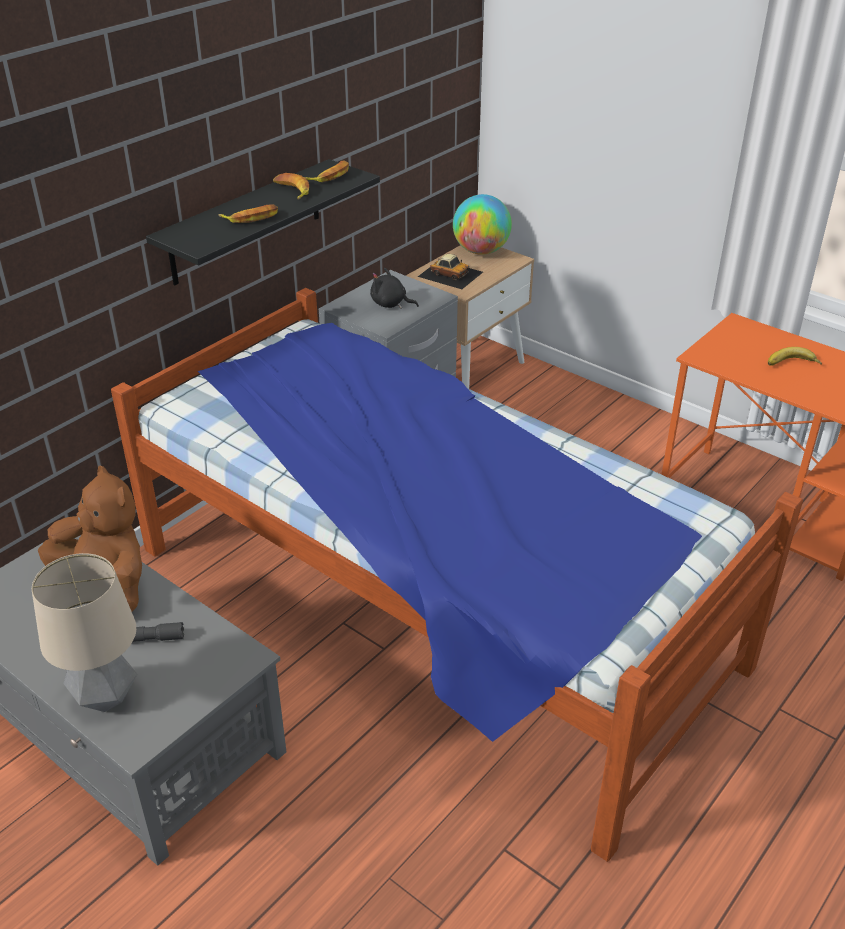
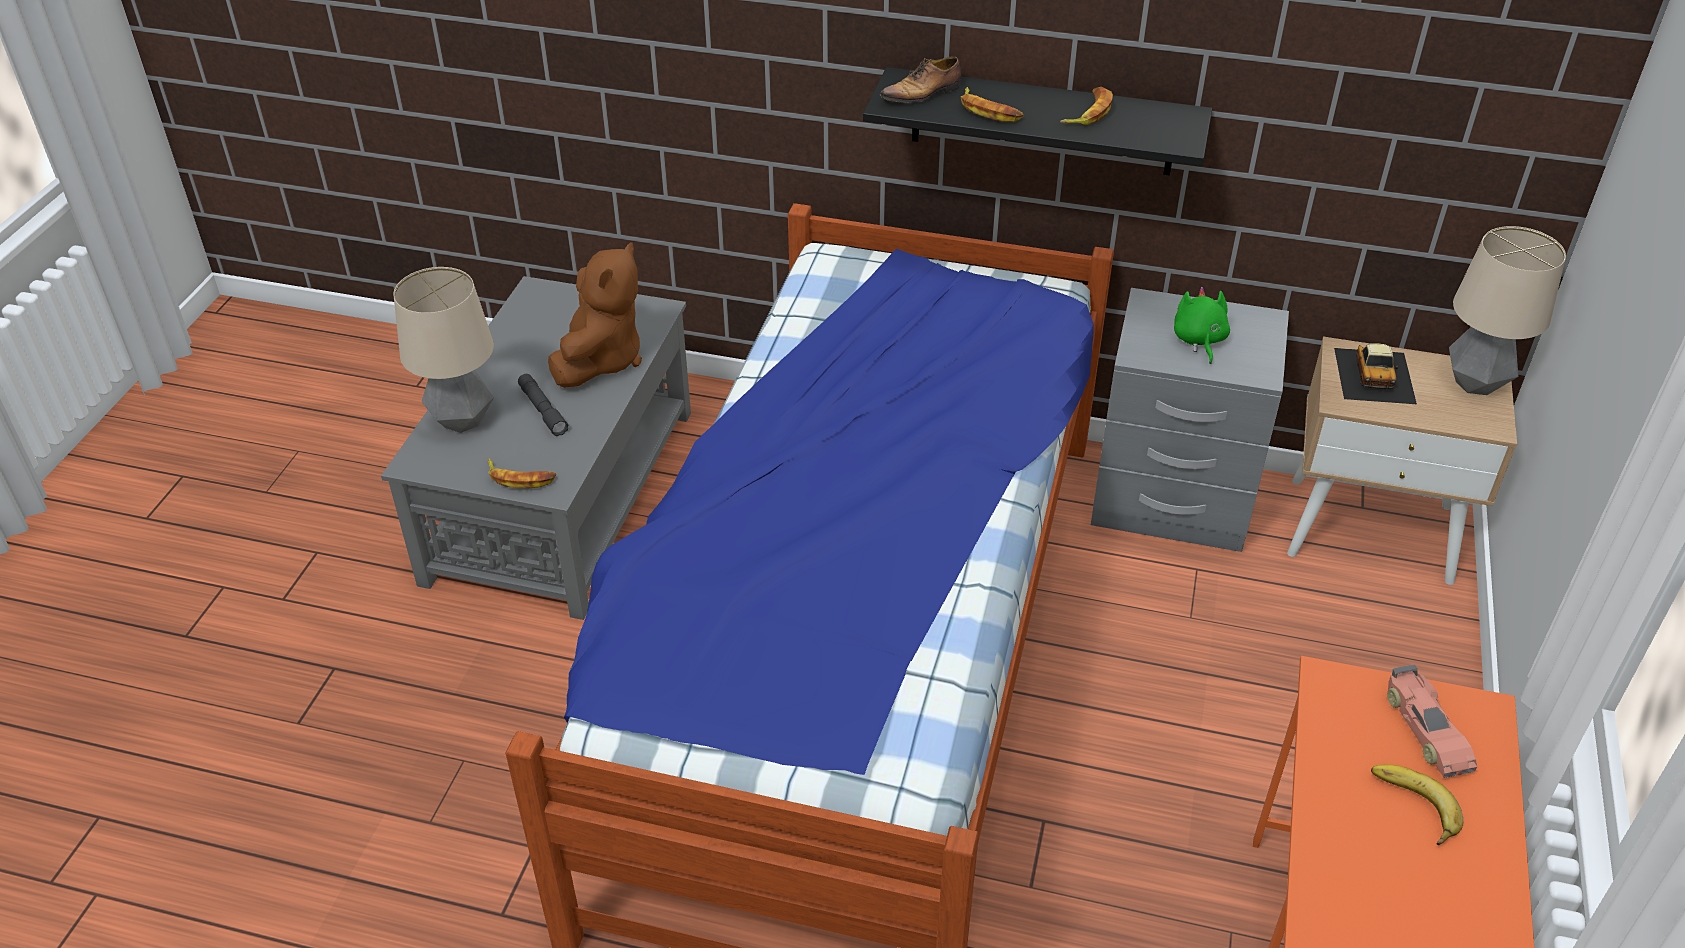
camera: 65 degrees right, 5 degrees up
banana [304,160,349,182] -> banana moved to [488,458,556,488]
black plush toy [370,268,419,309] -> green plush toy [1174,287,1230,364]
globe [453,194,512,255] -> table lamp [1449,226,1566,395]
none -> shoe [880,57,961,103]
none -> toy car [1387,664,1477,778]

